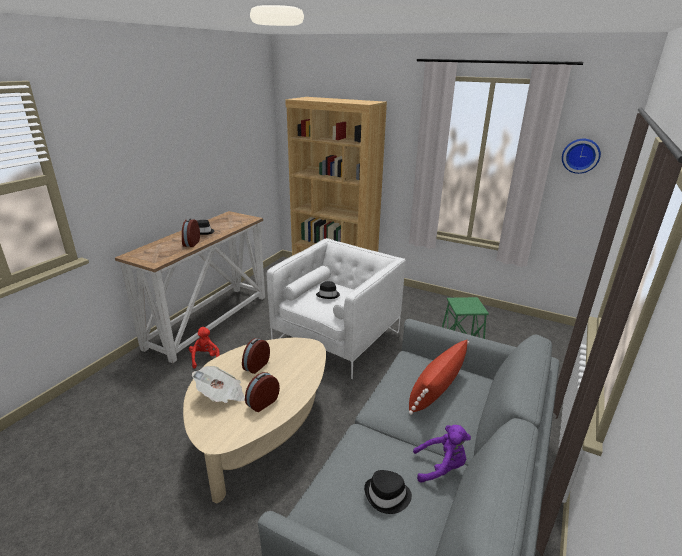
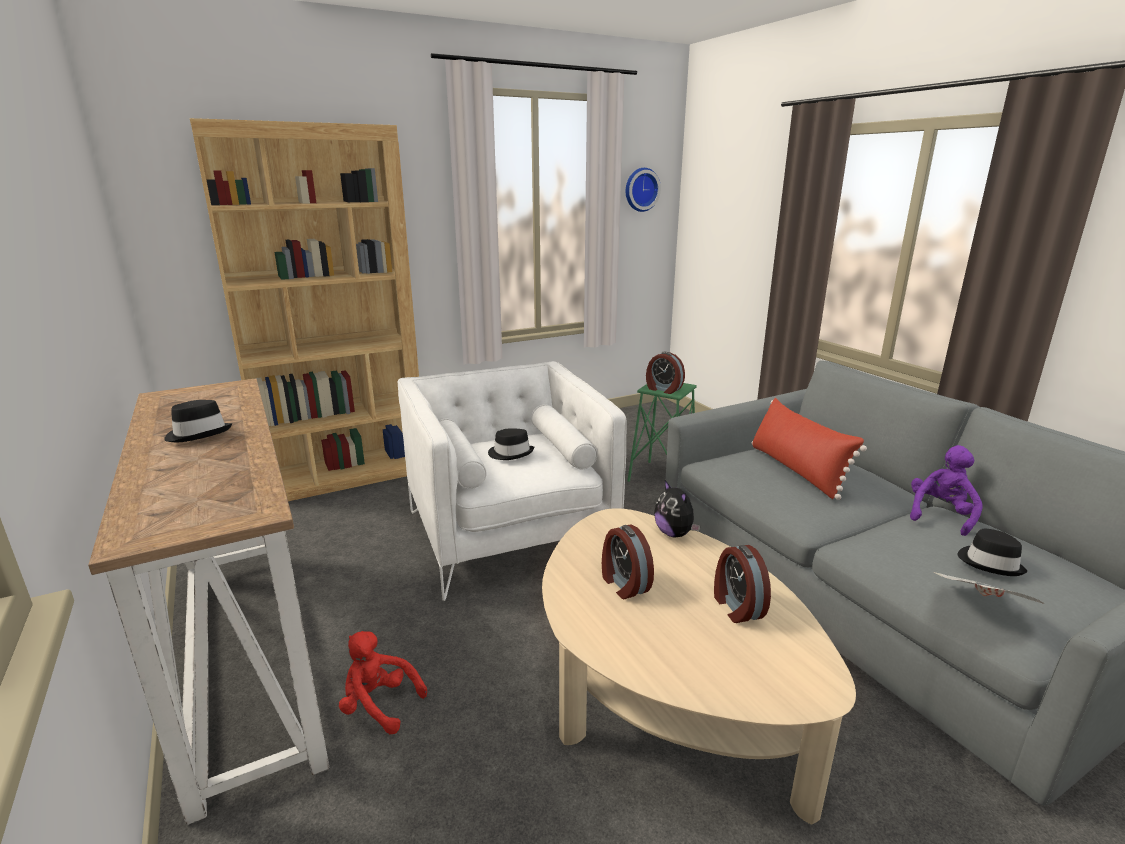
camera: 55 degrees left, 5 degrees down
alarm clock [182,218,200,247] -> alarm clock moved to [646,352,685,394]
newspaper [192,366,245,403] -> newspaper moved to [934,572,1045,604]
none -> plush toy [654,480,701,538]

